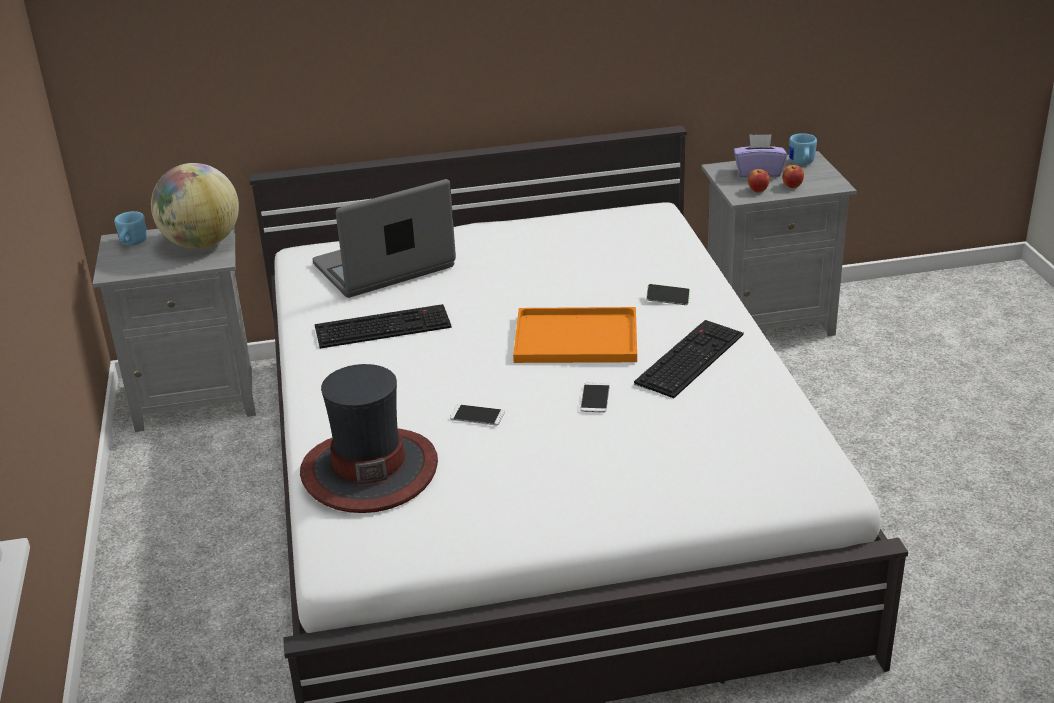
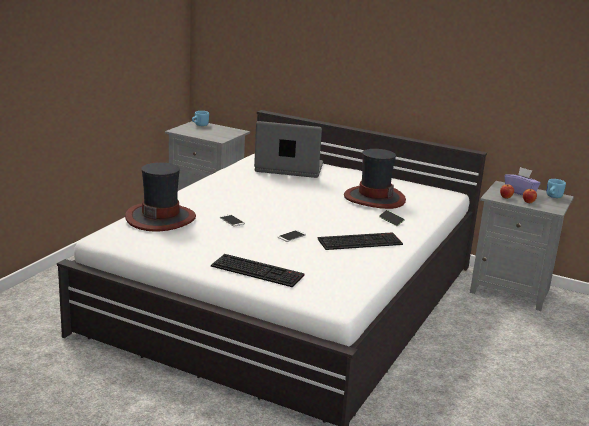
camera: 35 degrees right, 10 degrees down
globe [151,163,239,249] -> none
keyboard [315,304,452,349] -> keyboard moved to [211,254,305,287]
orange tray [513,307,637,363] -> none
none -> hat [344,149,406,209]

